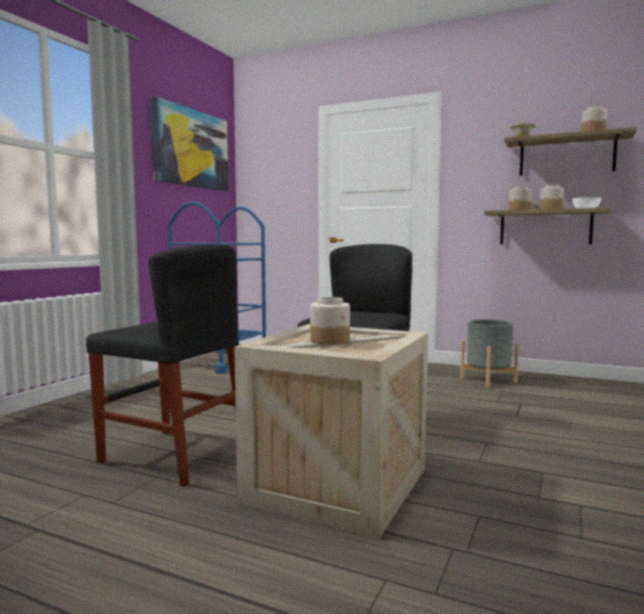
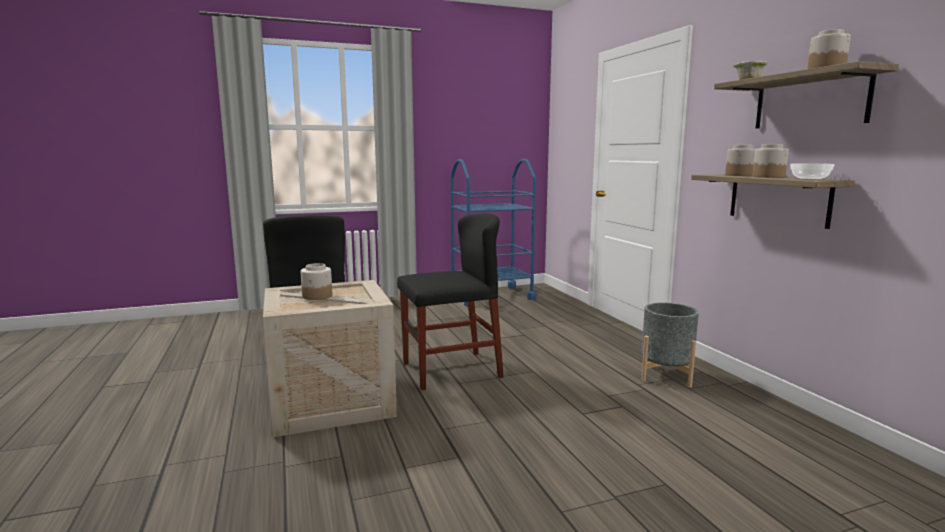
camera: 45 degrees right, 5 degrees up
picture [150,96,228,191] -> none

